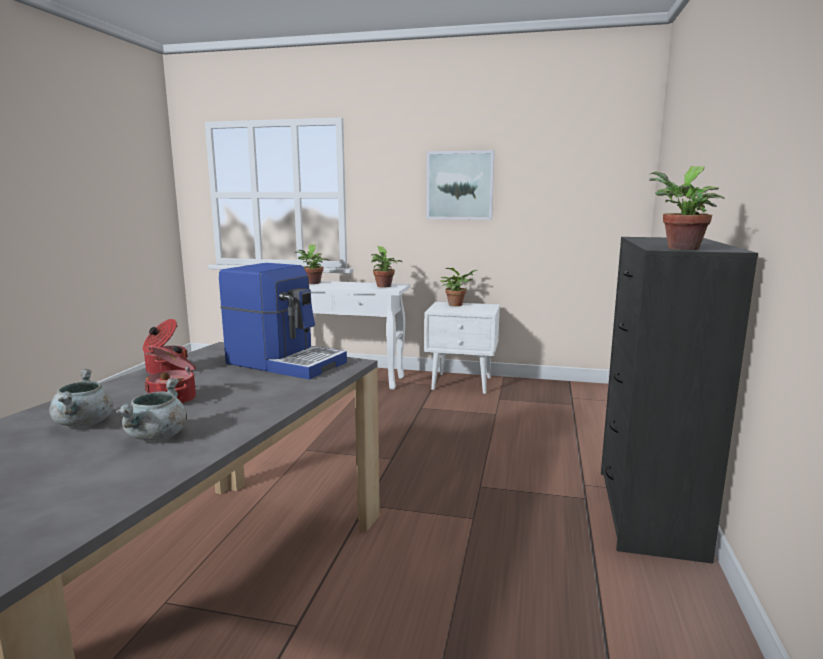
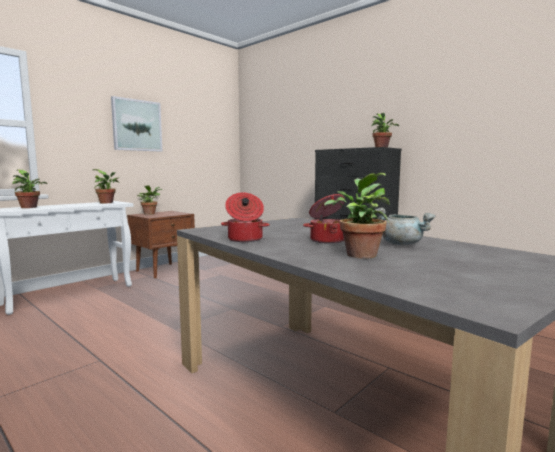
camera: 60 degrees left, 5 degrees down
grey cooking pot [49,369,113,426] -> potted plant [324,173,390,259]
coffee machine [219,263,347,380] -> none
white nightstand [424,302,500,394] -> brown nightstand [127,211,195,278]

